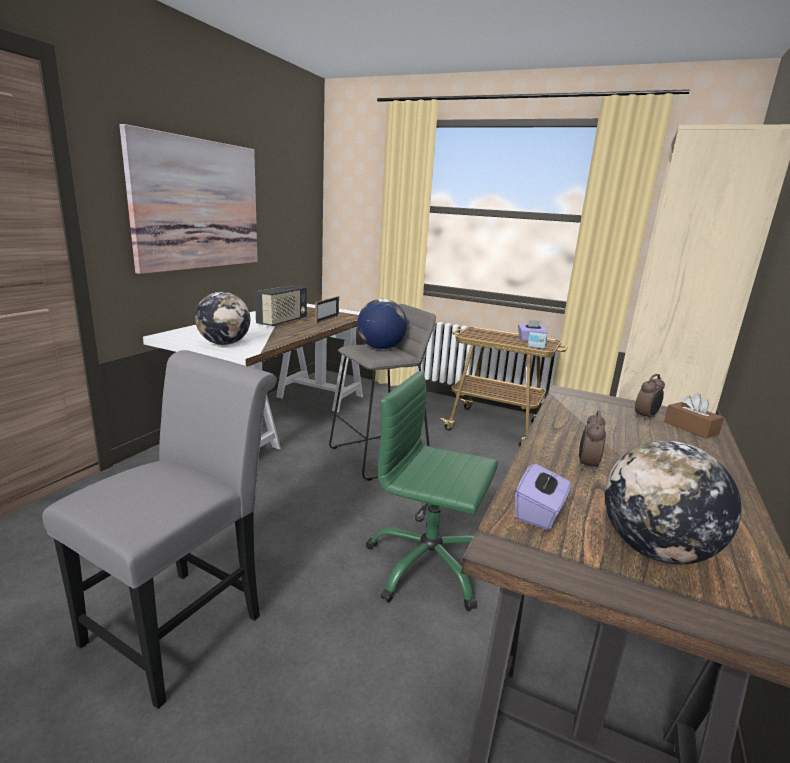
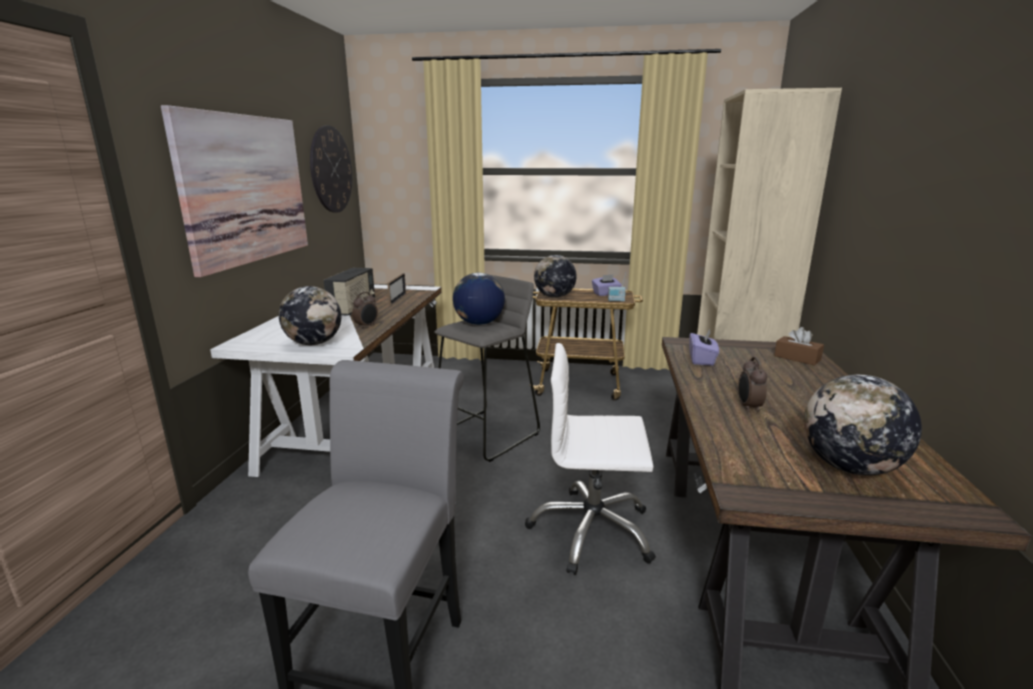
camera: 15 degrees left, 0 degrees up
green office chair [366,371,498,611] -> white office chair [525,343,656,575]
purple tissue box [515,464,571,530] -> purple tissue box moved to [689,329,719,366]
alarm clock [635,374,665,421] -> alarm clock moved to [352,292,378,329]
none -> wall clock [310,125,352,213]
none -> globe [534,255,577,298]

